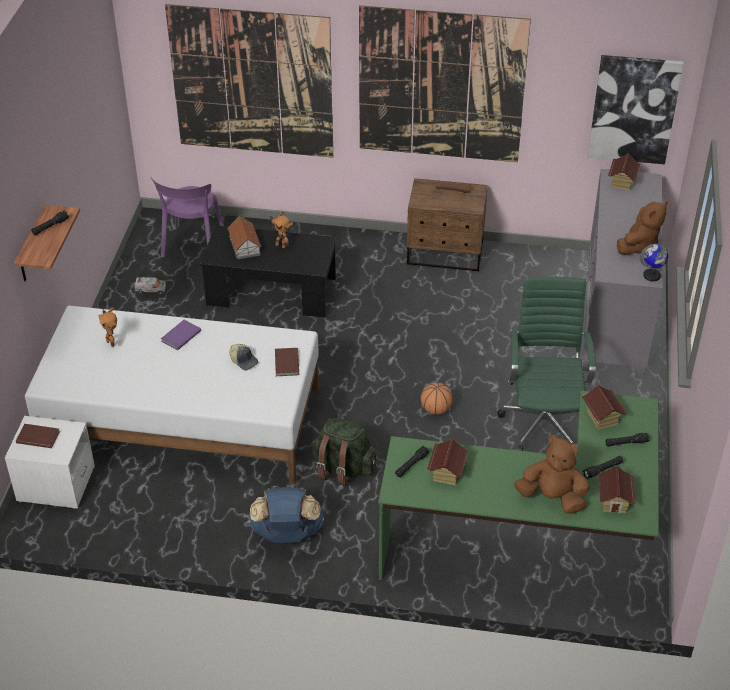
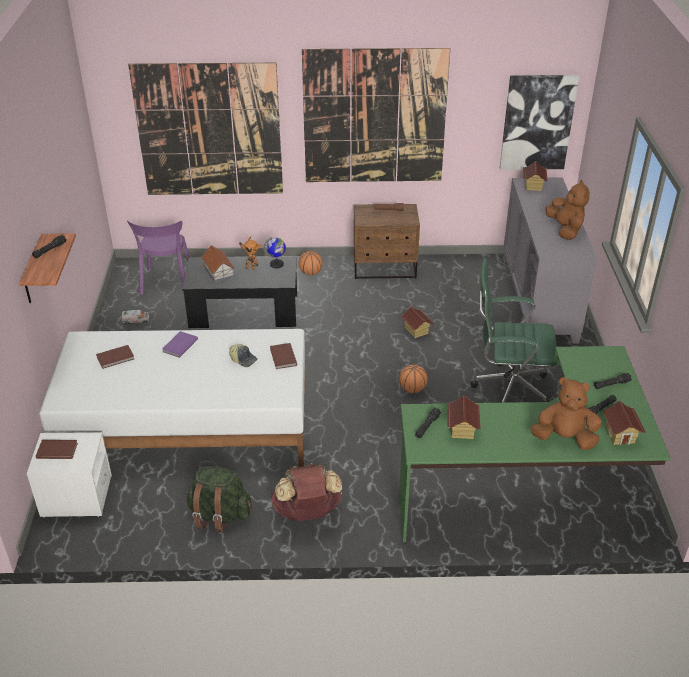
camera: 10 degrees left, 5 degrees down
toy robot [98,308,117,347] -> brown book [96,345,134,369]
blue backpack [248,485,325,543] -> brown backpack [271,463,342,521]
green backpack [312,418,376,486] -> green backpack moved to [186,466,252,532]
green office chair [497,277,596,451] -> green office chair turned 75 degrees counterclockwise [470,258,557,403]
toy house [582,385,627,430] -> toy house moved to [400,306,434,338]
brown plush toy [617,201,667,255] -> brown plush toy turned 45 degrees counterclockwise [546,180,590,240]
globe [640,244,668,281] -> globe moved to [263,237,286,268]
none -> basketball [298,251,323,275]

